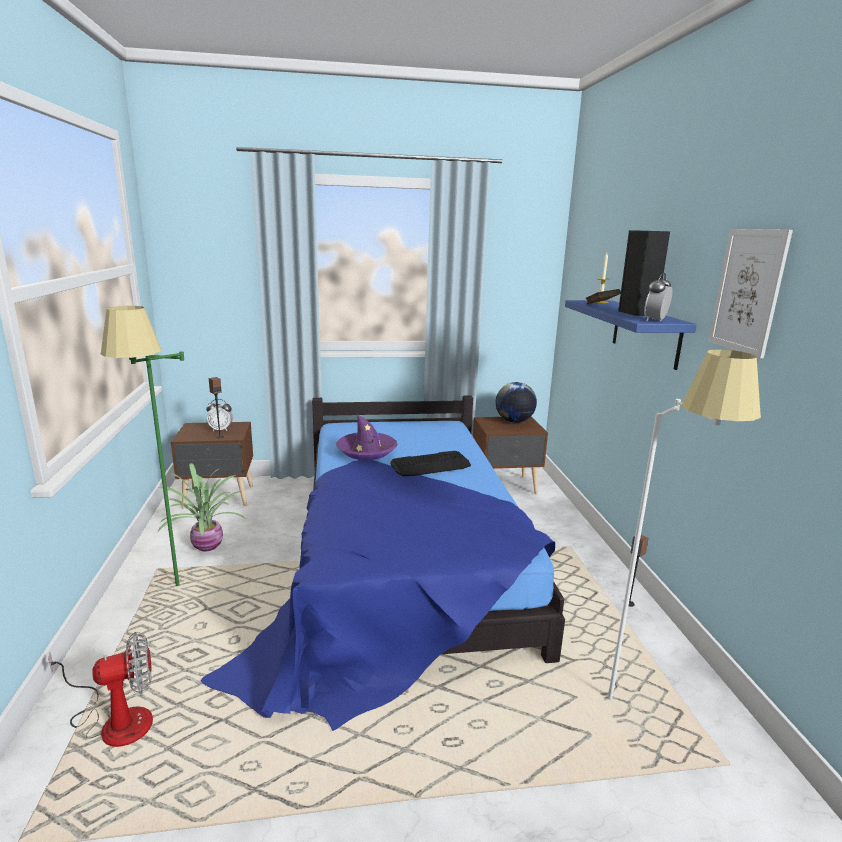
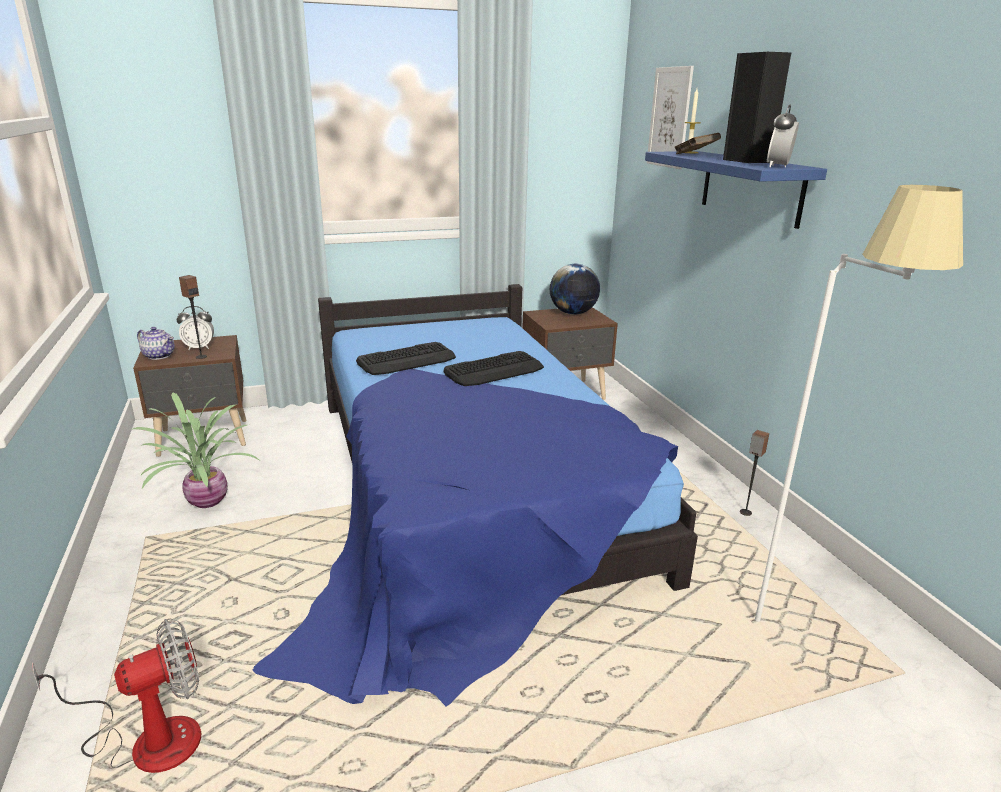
camera: 10 degrees left, 5 degrees up
green floor lamp [100,306,184,586] -> none
purple hat [336,414,397,460] -> keyboard [356,342,456,375]
picture [708,229,793,359] -> picture moved to [647,66,694,169]
none -> teapot [137,327,175,360]

